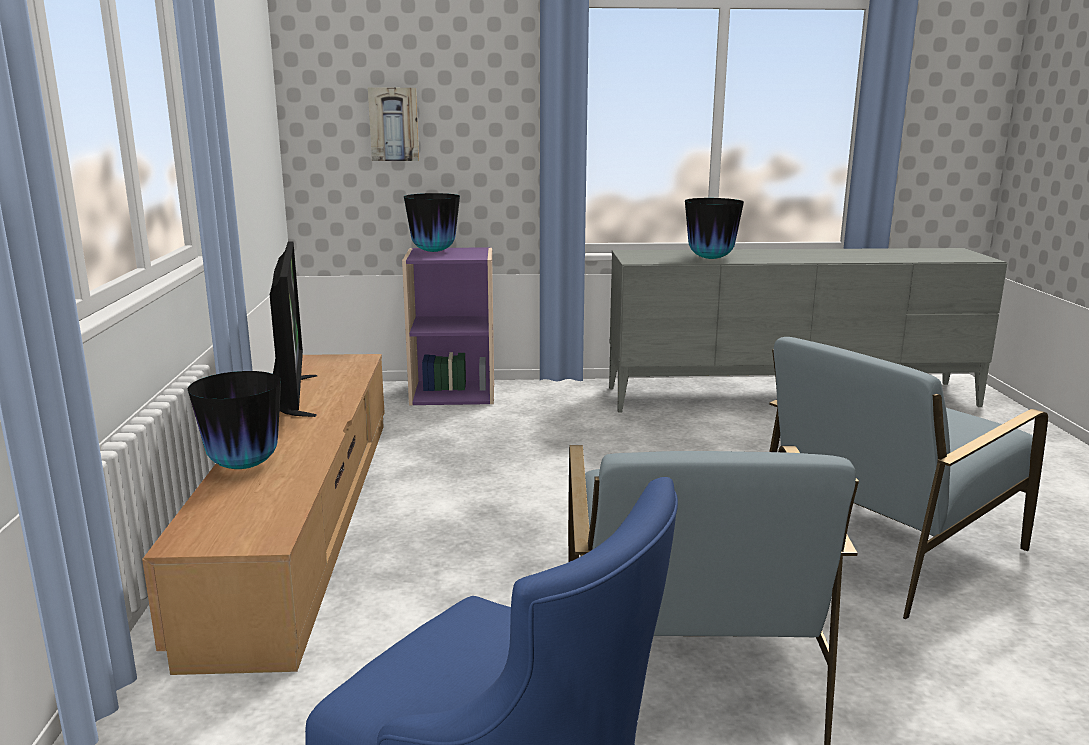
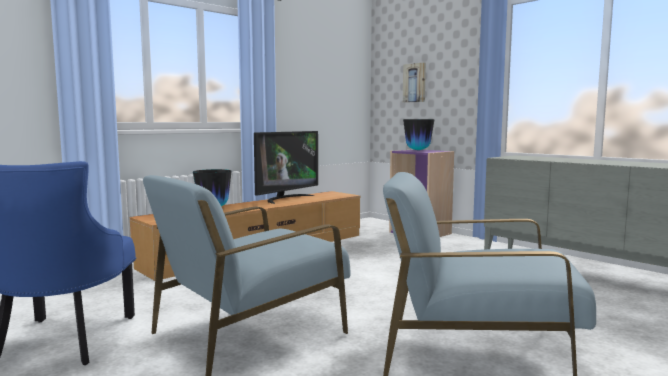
camera: 50 degrees right, 10 degrees down
vase [685,198,744,259] -> none

